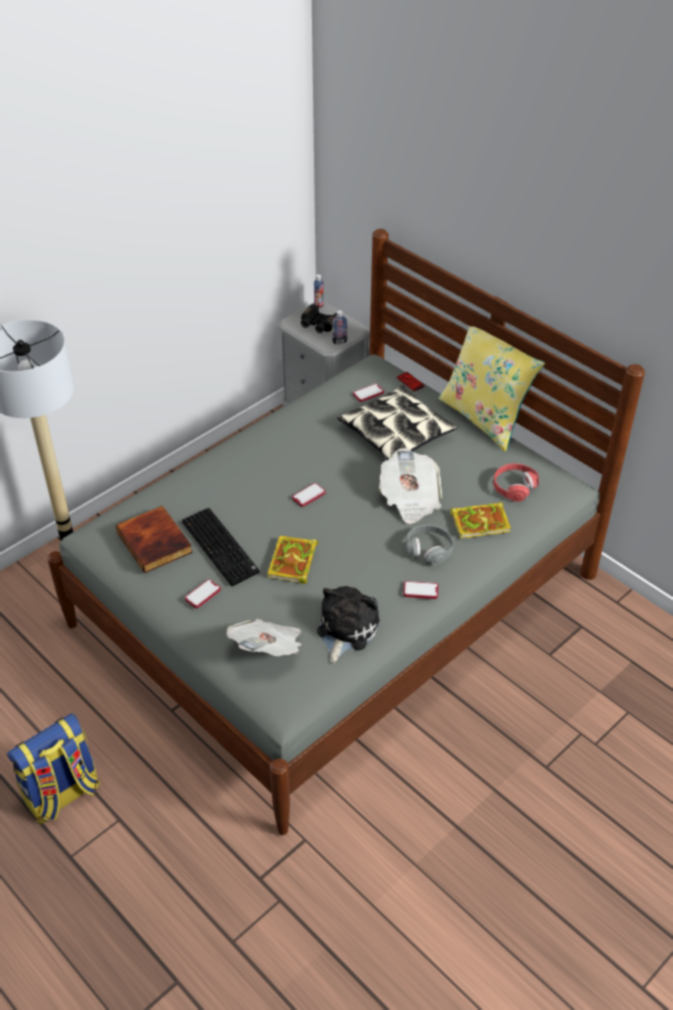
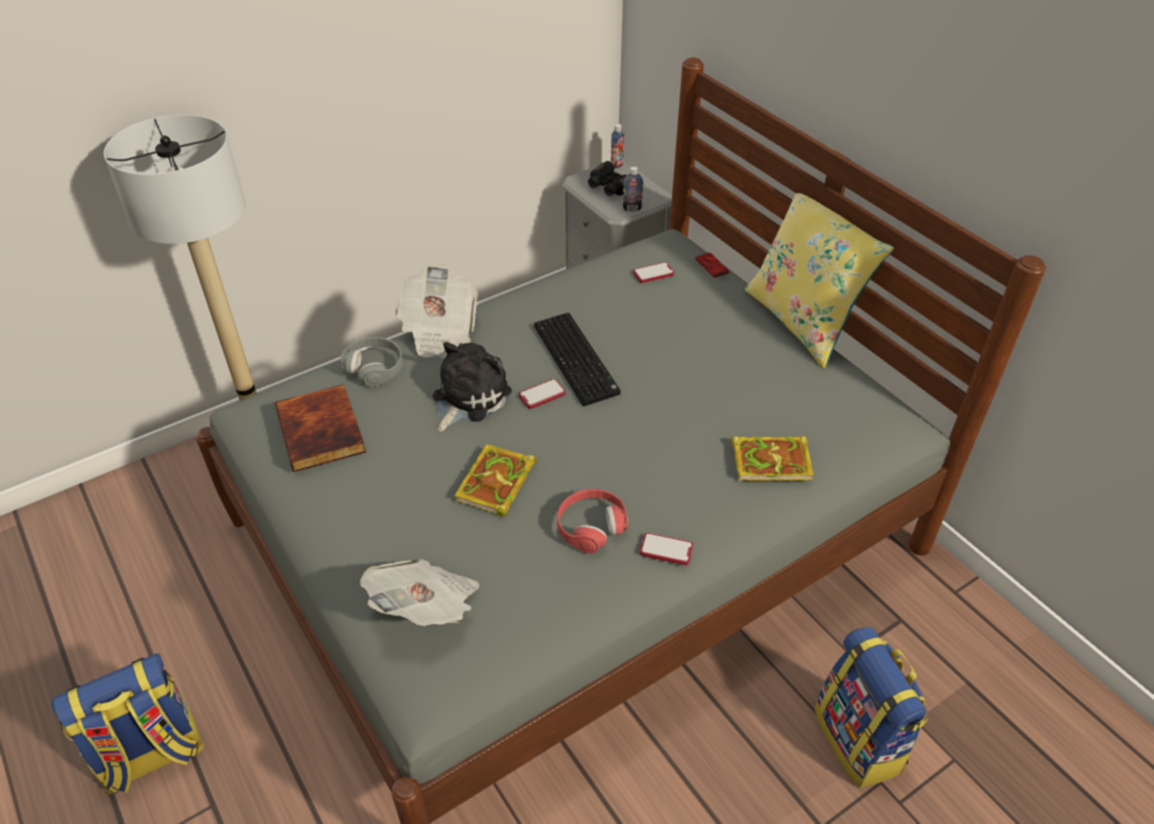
camera: 10 degrees right, 0 degrees up
keyboard [182,508,260,586] -> keyboard moved to [534,312,621,406]
phone [185,579,221,608] -> none
plush toy [317,586,380,663] -> plush toy moved to [433,342,512,432]
pillow [337,385,458,460] -> none
newspaper [379,448,442,524] -> newspaper moved to [395,264,478,358]
grey headphones [406,525,453,566] -> grey headphones moved to [341,337,403,387]
red headphones [493,463,539,502] -> red headphones moved to [557,489,628,554]
none -> backpack [814,627,928,788]

